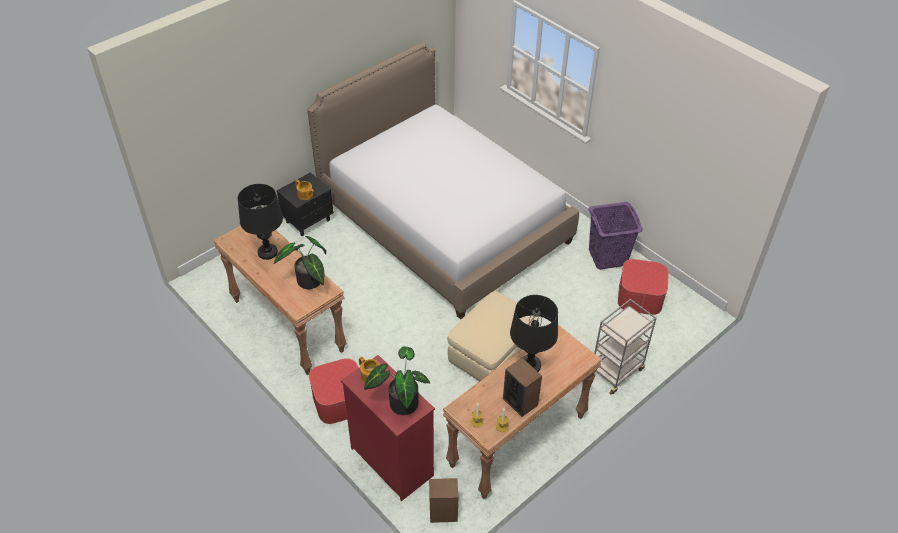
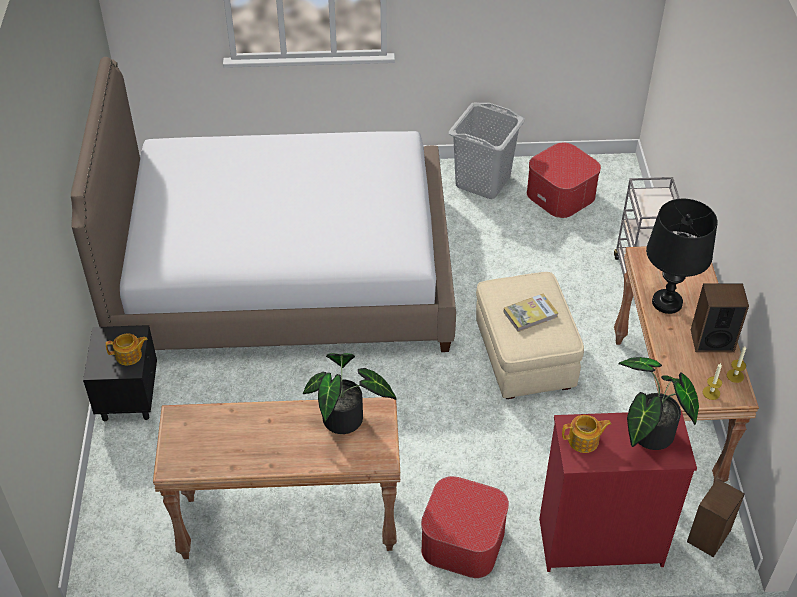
camera: 50 degrees left, 0 degrees up
black table lamp [238,184,283,260] -> none
purple laundry basket [588,202,643,270] -> grey laundry basket [449,102,525,199]
none -> book [503,294,558,332]

